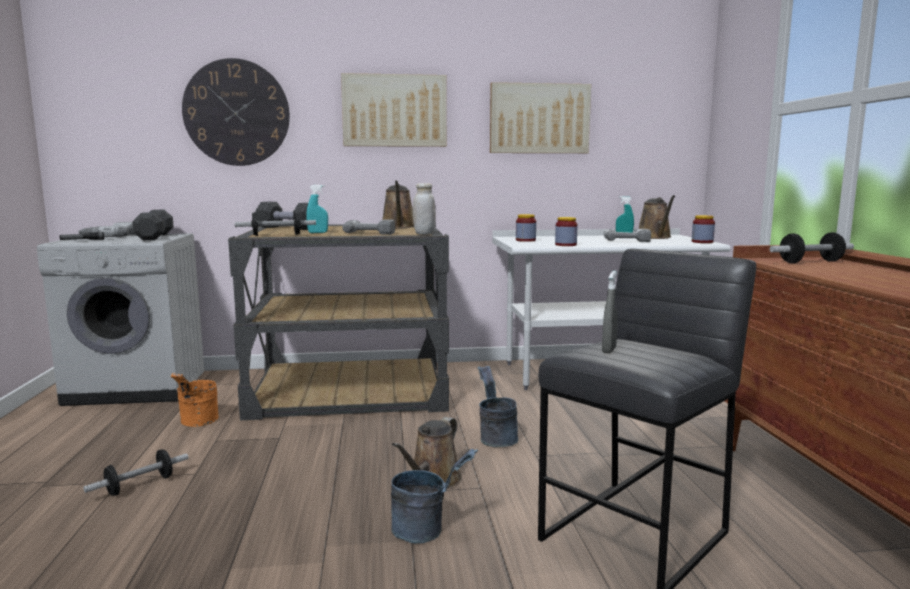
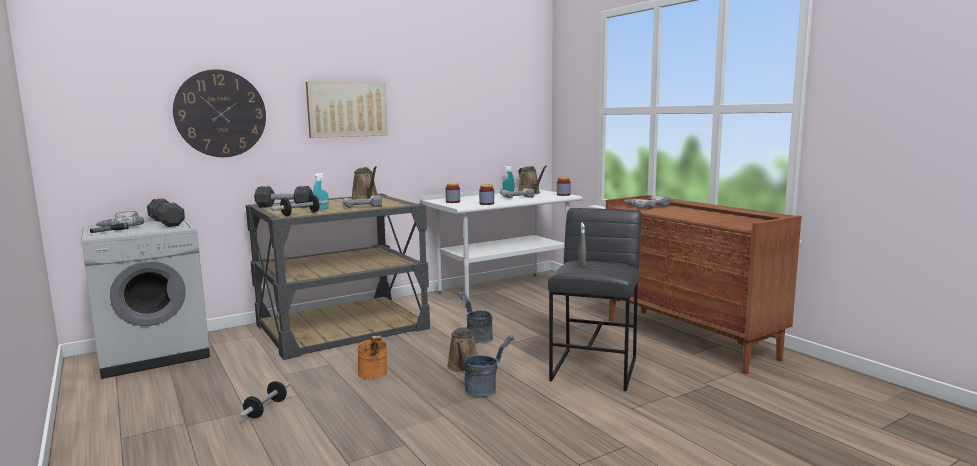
camera: 25 degrees left, 0 degrees up
orange bucket [171,373,219,427] -> orange bucket moved to [358,336,387,379]
white jar [413,183,436,235] -> none
picture [490,82,591,153] -> none
dumbbell [769,232,854,263] -> power drill [624,195,670,209]

